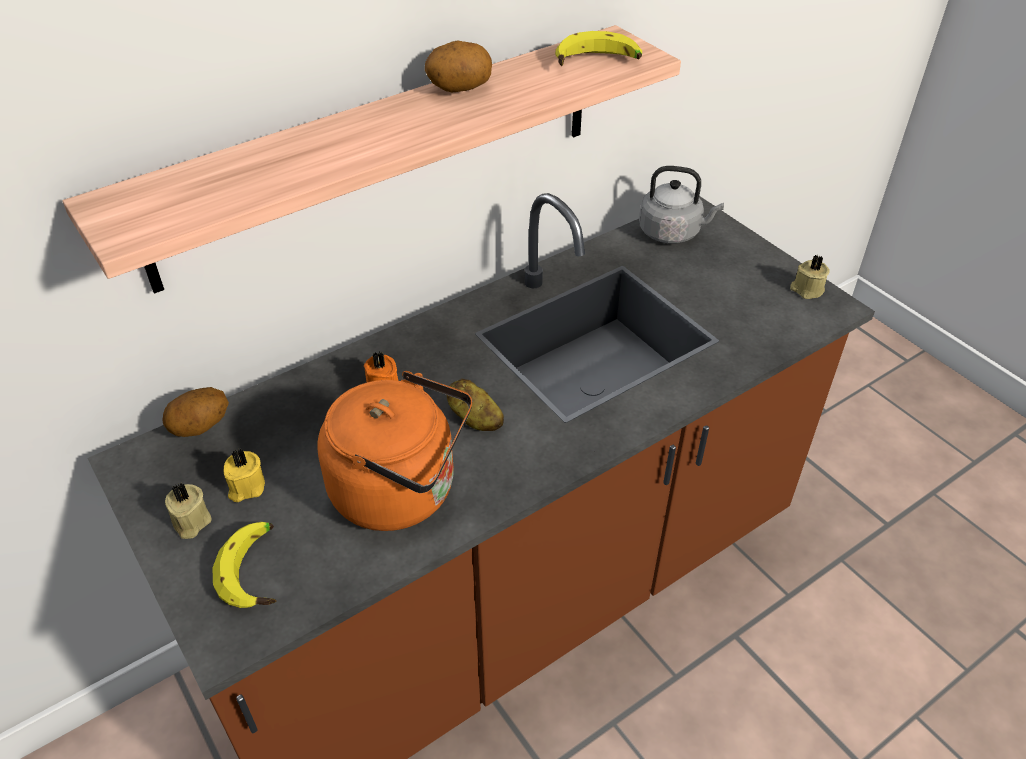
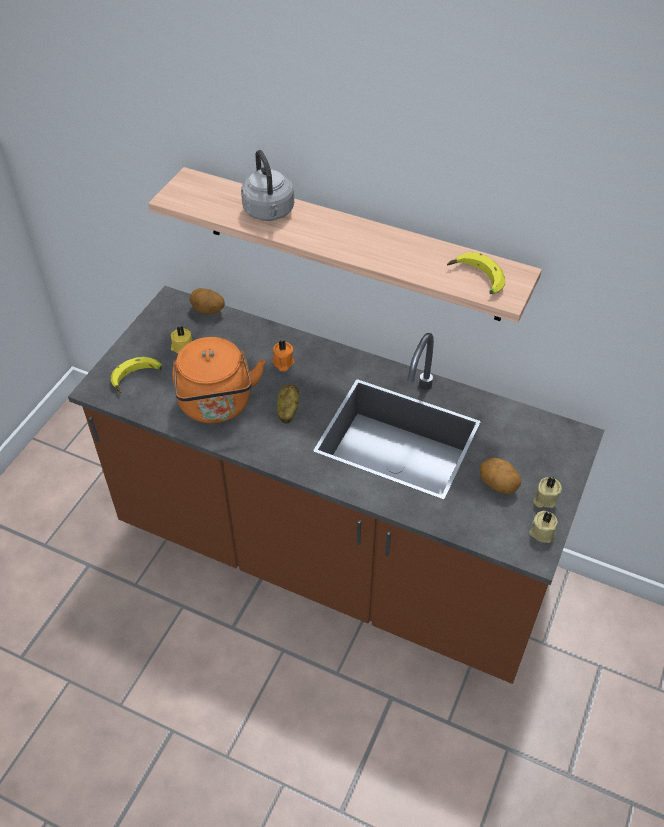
camera: 60 degrees right, 5 degrees up
beige candle [165,483,211,539] -> beige candle moved to [533,477,562,508]
potato [425,40,492,92] -> potato moved to [479,458,521,494]
grey kettle [639,166,724,244] -> grey kettle moved to [241,150,294,221]

